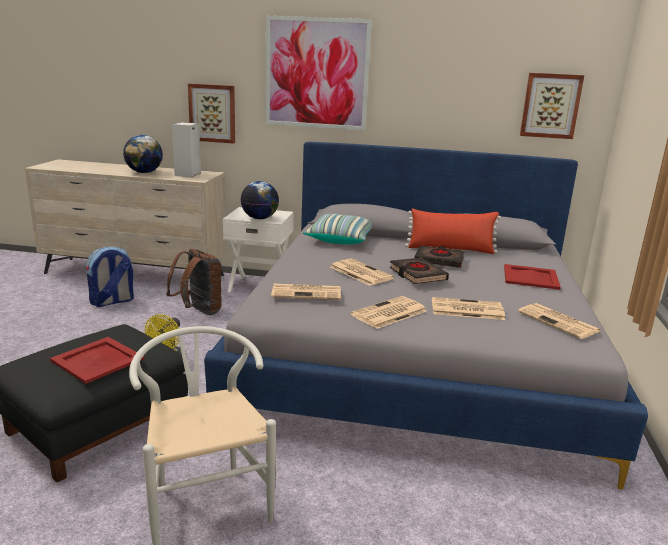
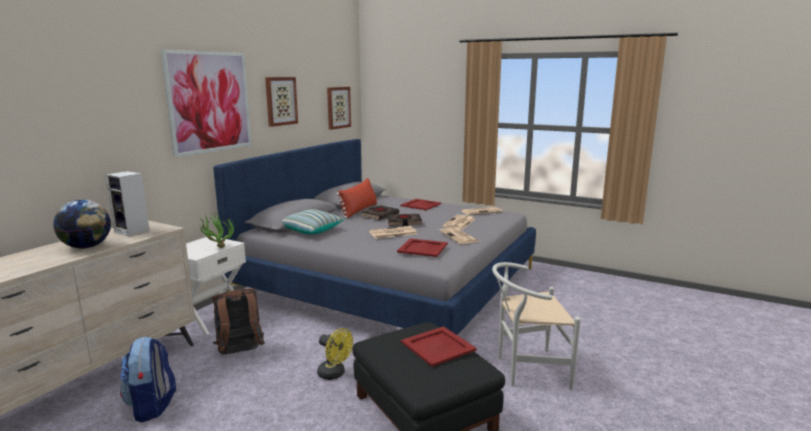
camera: 70 degrees left, 5 degrees down
picture [188,83,235,144] -> picture moved to [265,77,298,127]
globe [241,181,279,219] -> potted plant [199,212,234,248]
newspaper [271,284,341,300] -> red tray [397,238,448,257]

